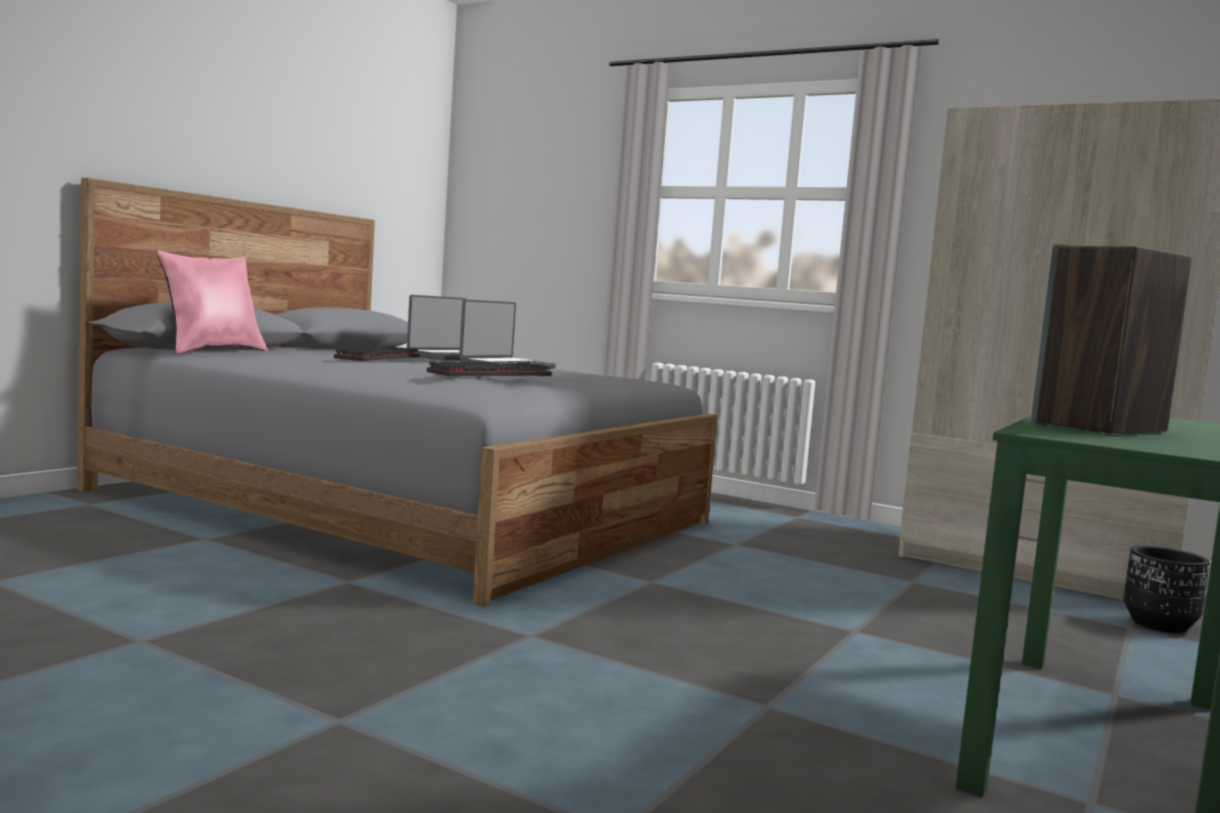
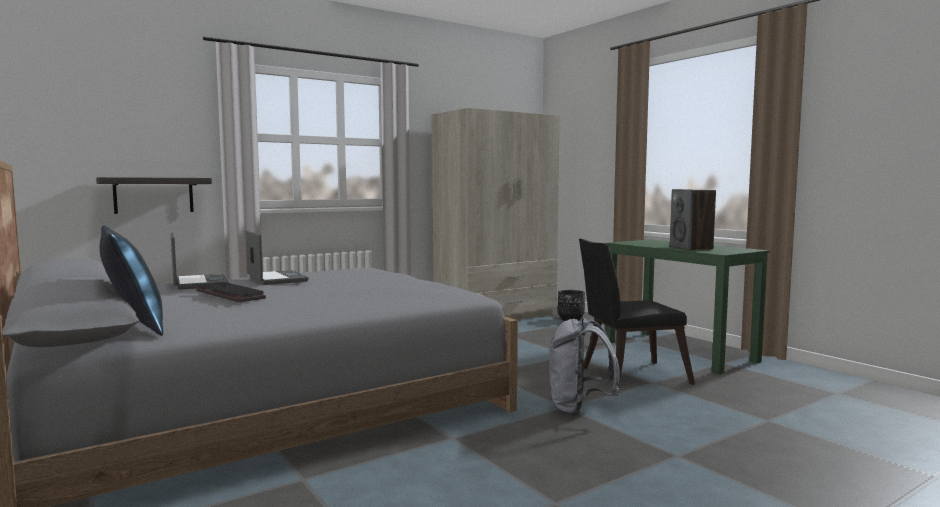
camera: 65 degrees left, 0 degrees up
pink pillow [157,251,268,354] -> blue pillow [100,225,163,336]
keyboard [427,362,552,377] -> none
none -> shelf [96,177,212,214]
none -> grey backpack [549,317,620,416]
none -> black chair [579,238,695,388]

